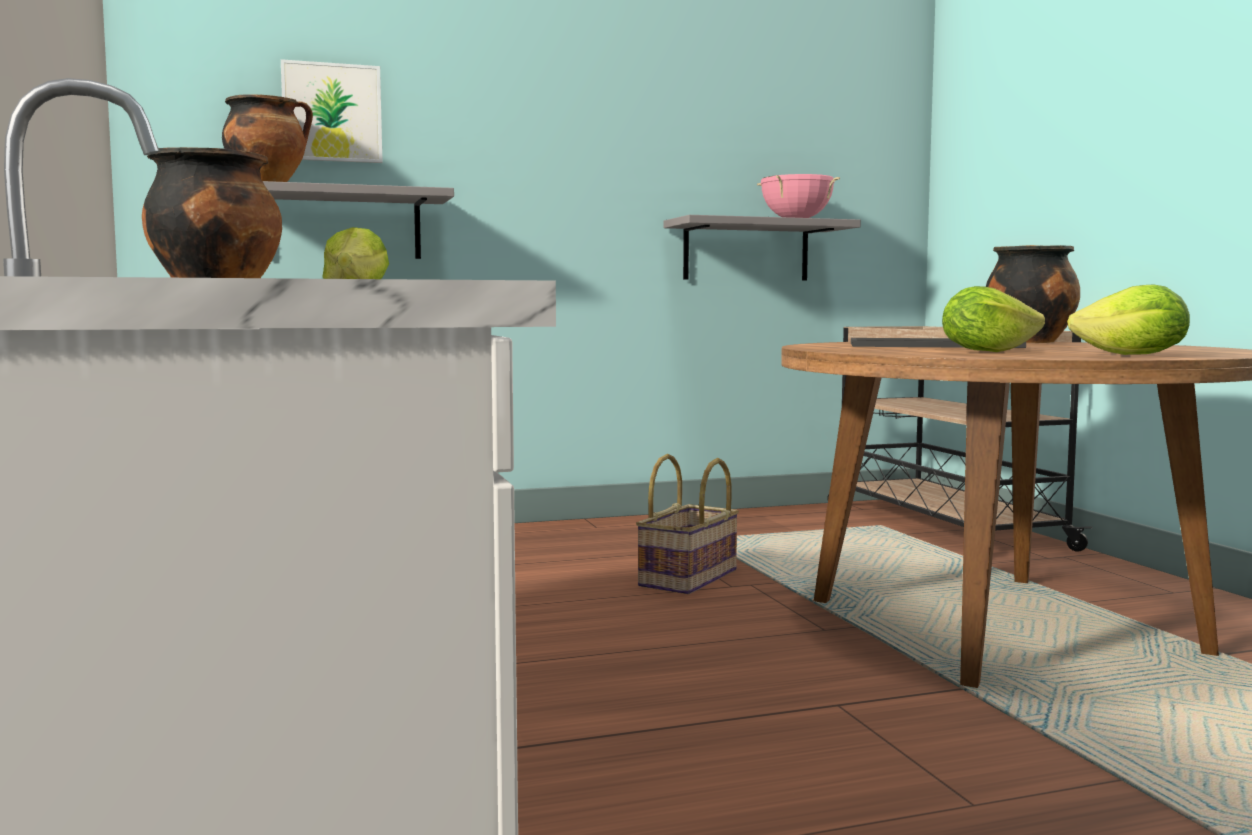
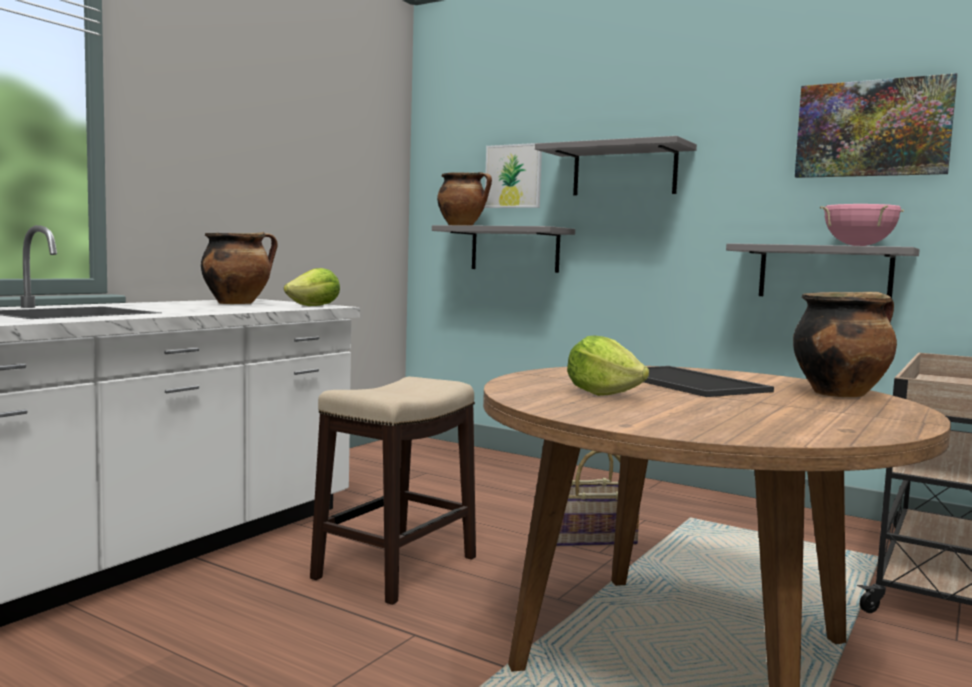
camera: 50 degrees right, 0 degrees up
lettuce [1067,284,1190,355] -> none
none -> stool [310,376,476,605]
none -> grey shelf [535,136,697,195]
none -> picture [795,73,957,178]

